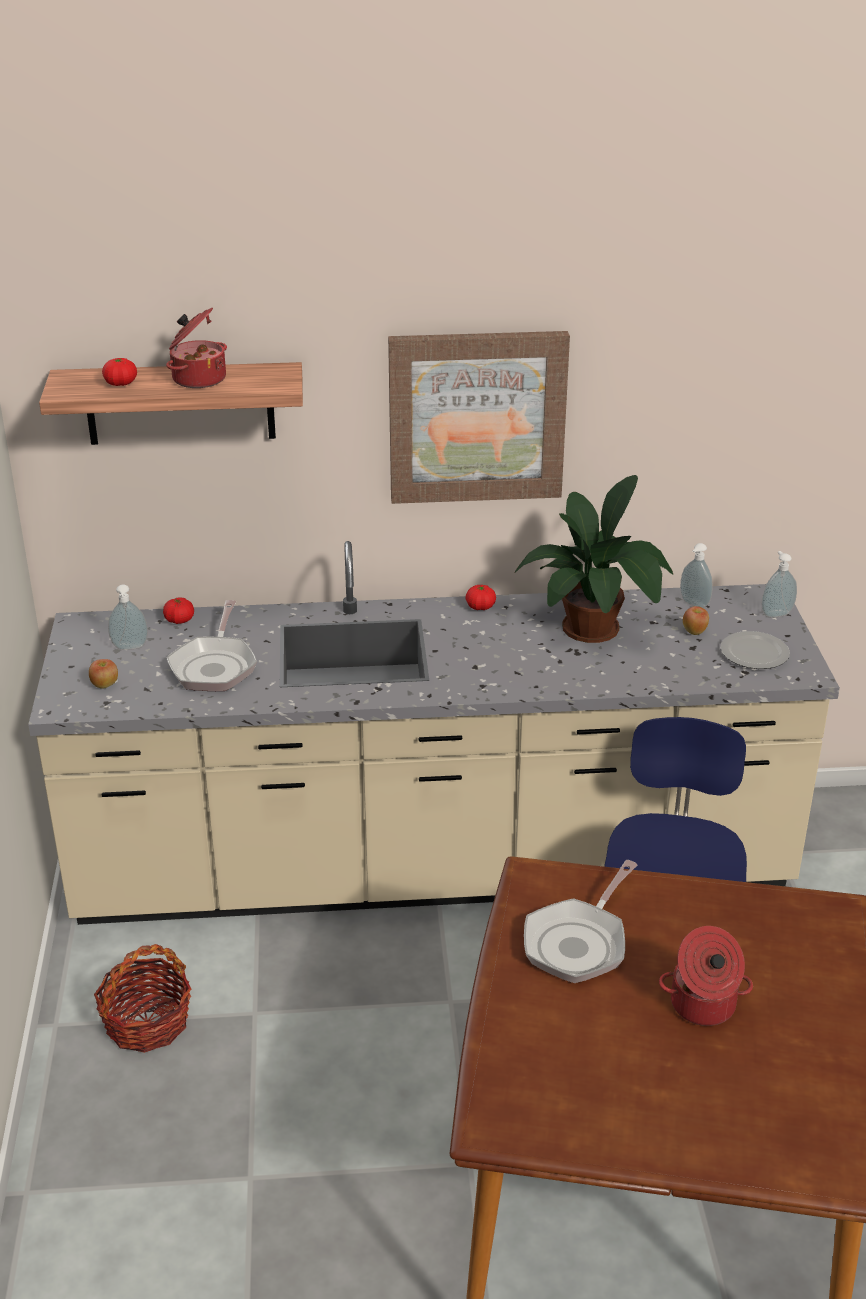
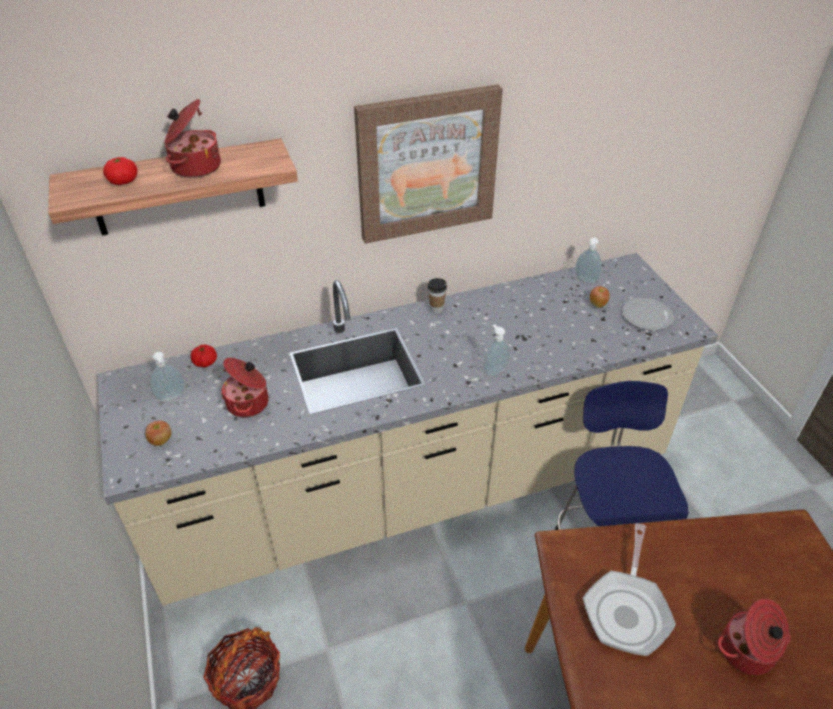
camera: 15 degrees left, 10 degrees up
frying pan [166,600,257,691] -> cooking pot [221,358,269,417]
tomato [465,585,496,610] -> cup [428,278,447,313]
potted plant [514,475,673,643] -> none
soap dispenser [761,551,797,618] -> soap dispenser moved to [483,324,510,377]

